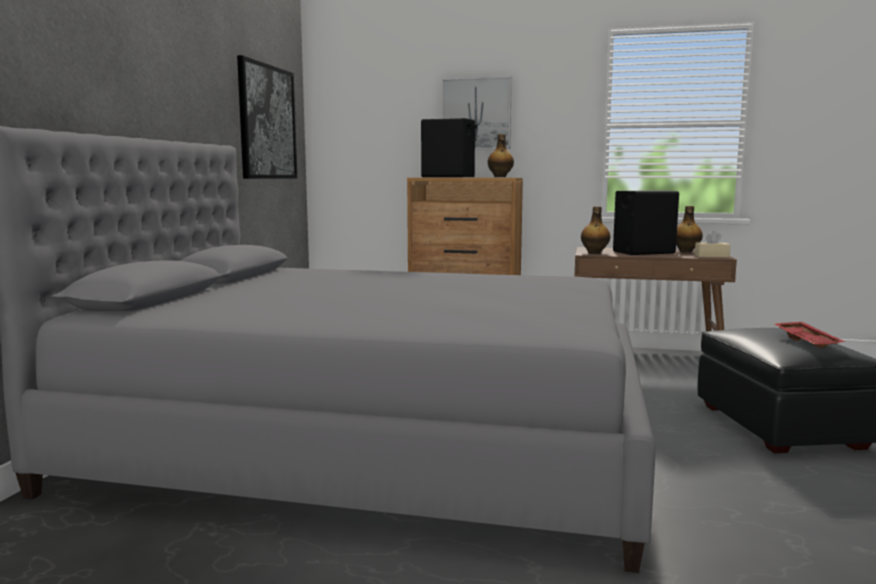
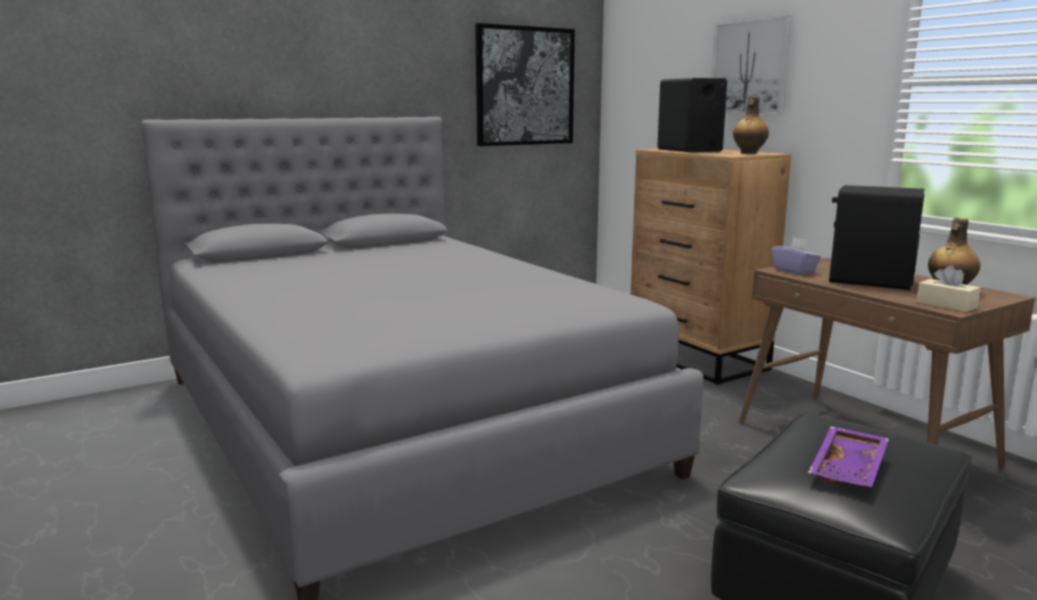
camera: 45 degrees right, 5 degrees up
bottle [581,207,610,254] -> purple tissue box [771,237,821,274]
red tray [773,322,846,348] -> purple tray [808,427,889,487]

